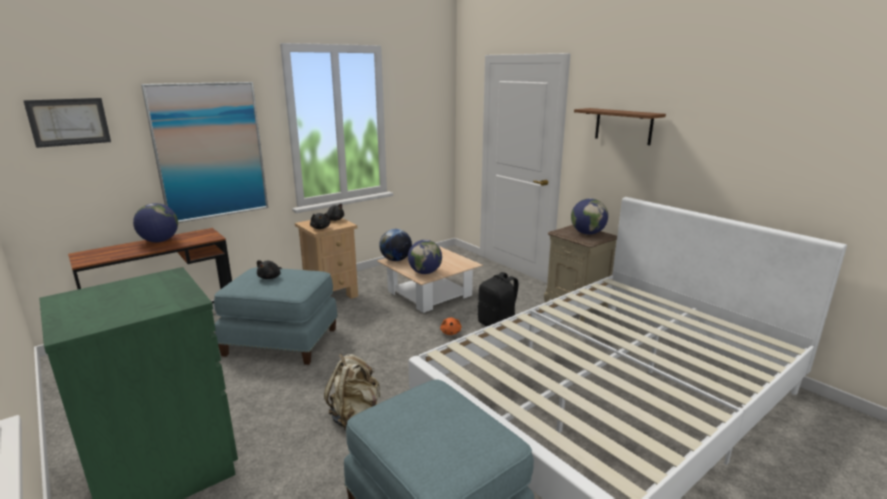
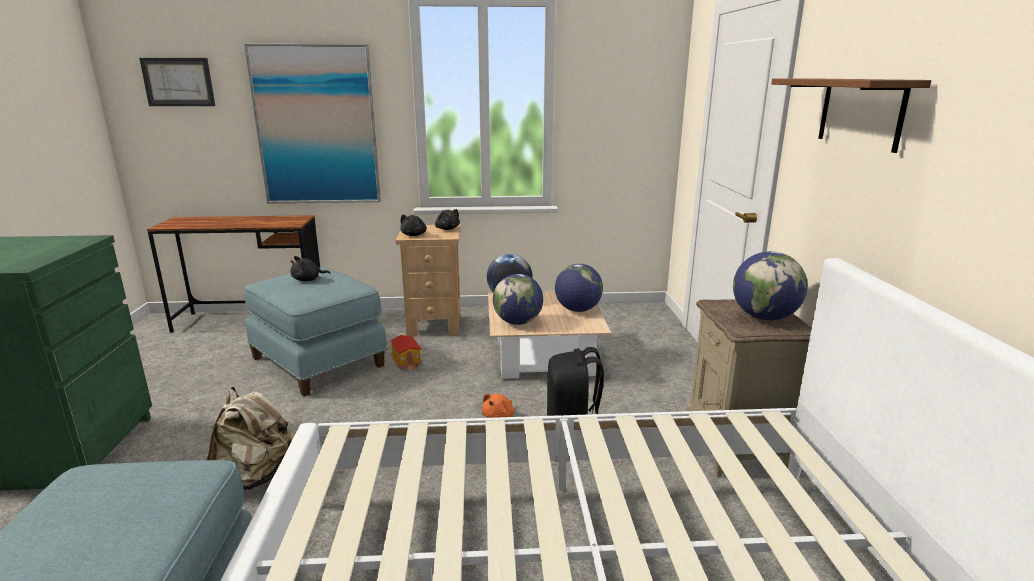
camera: 35 degrees right, 0 degrees up
globe [133,203,178,242] -> globe moved to [555,264,603,312]
none -> toy house [390,335,422,371]

